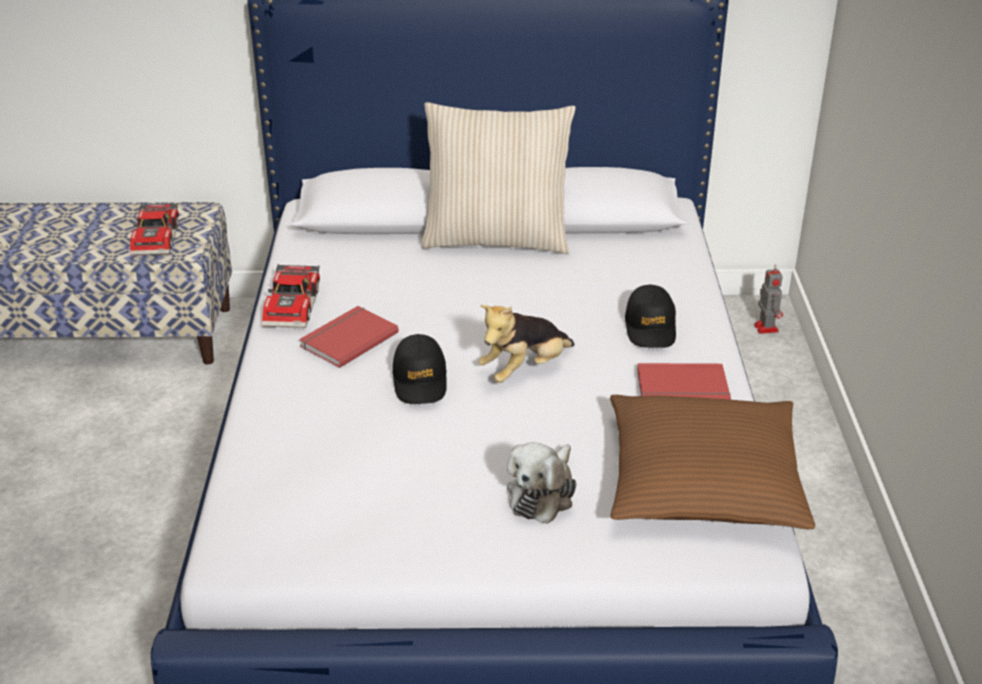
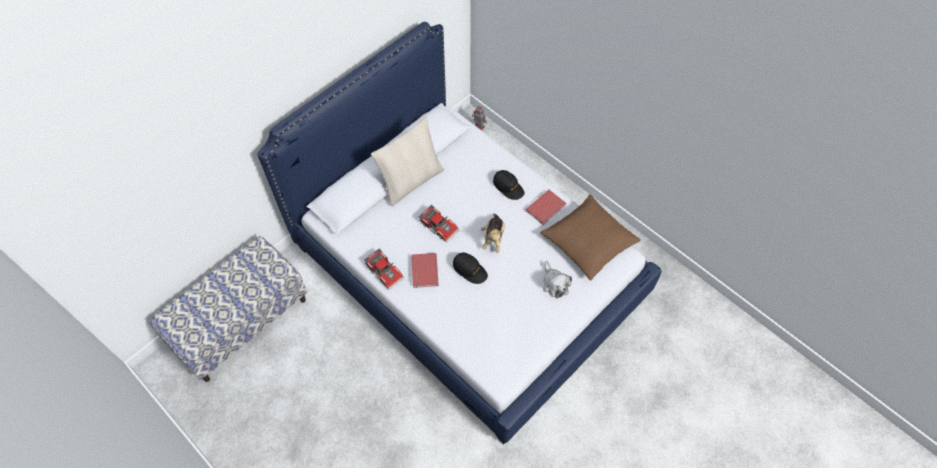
camera: 45 degrees left, 25 degrees up
toy car [130,203,179,256] -> toy car moved to [418,204,459,243]

